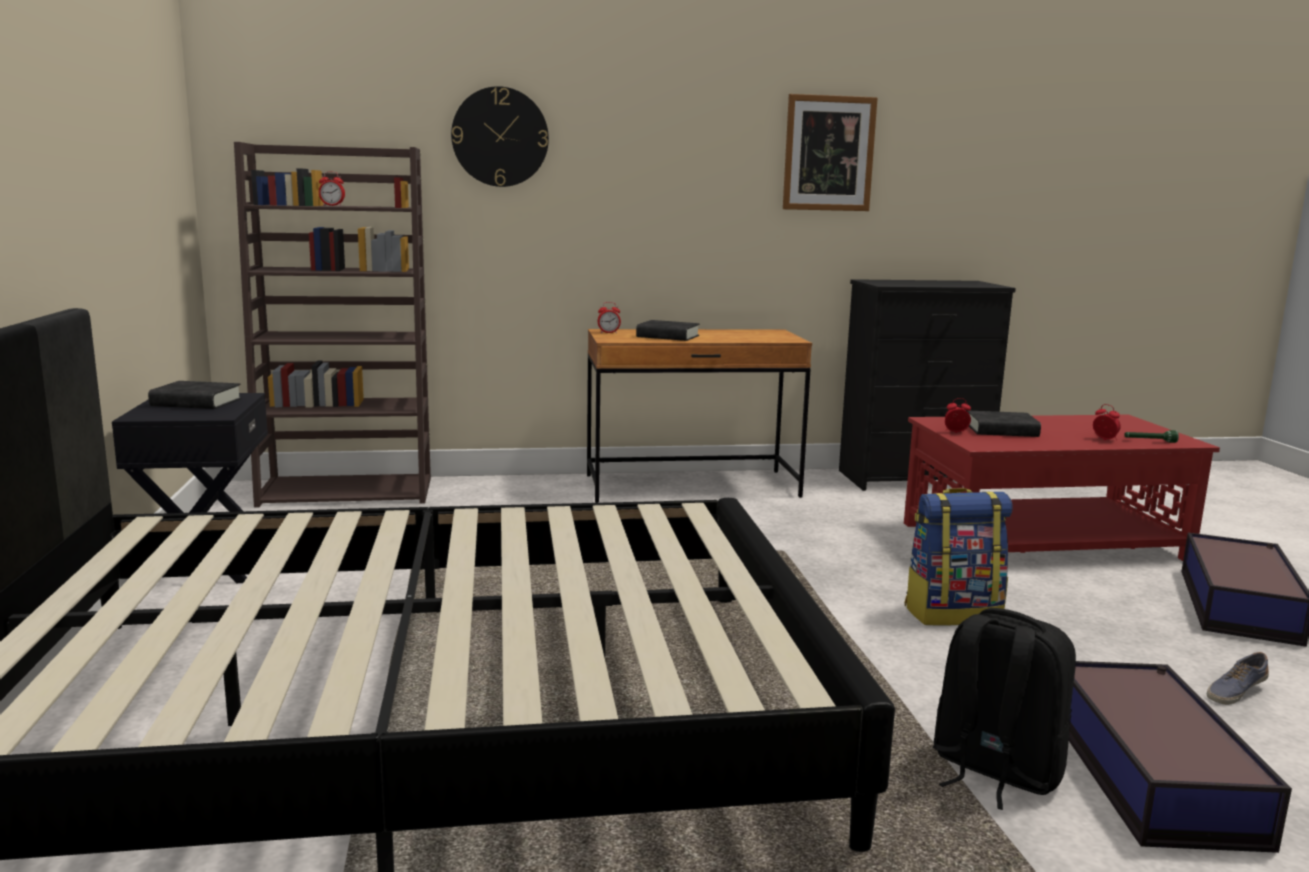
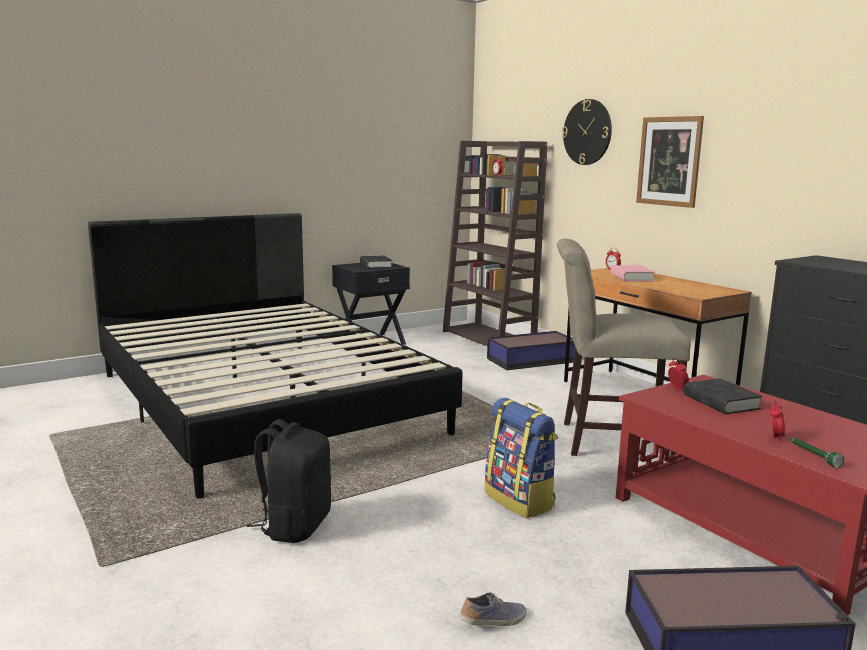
camera: 65 degrees right, 0 degrees up
black book [636,320,699,341] -> pink book [610,265,655,281]
picture [783,94,878,211] -> picture moved to [636,116,704,208]
storage box [1069,661,1292,853] -> storage box moved to [487,331,575,370]
shoe [1207,652,1269,705] -> shoe turned 120 degrees clockwise [460,592,527,626]
none -> beige chair [557,238,691,456]

